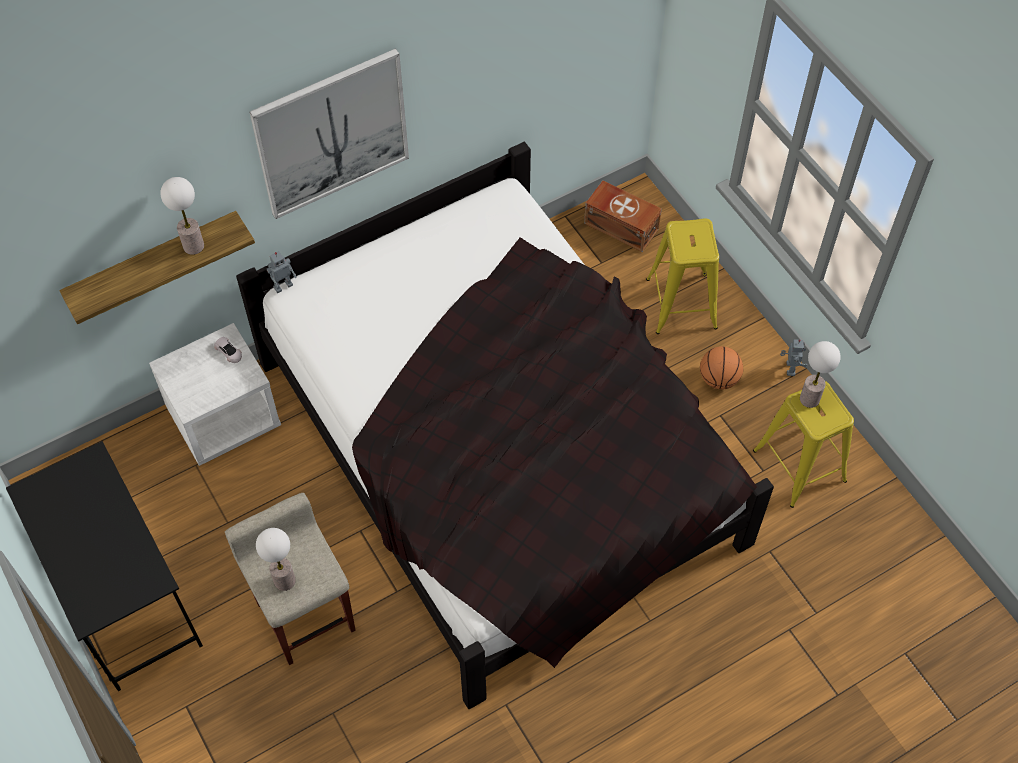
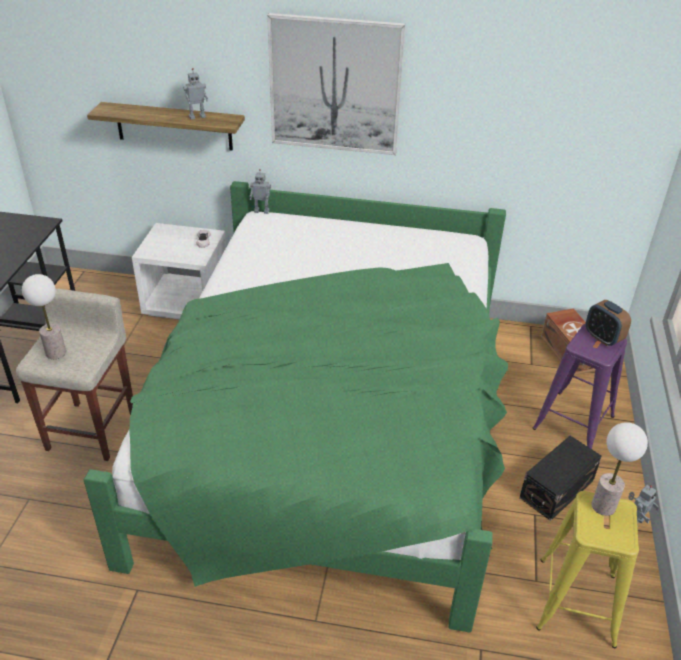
camera: 40 degrees right, 20 degrees down
table lamp [160,177,204,255] -> toy robot [183,68,208,120]
black bed [236,142,774,709] -> green bed [84,181,508,632]
yellow stool [646,218,719,334] -> purple stool [532,324,627,449]
basketball [700,346,743,390] -> black storage box [519,436,602,521]
none -> alarm clock [586,300,631,346]

